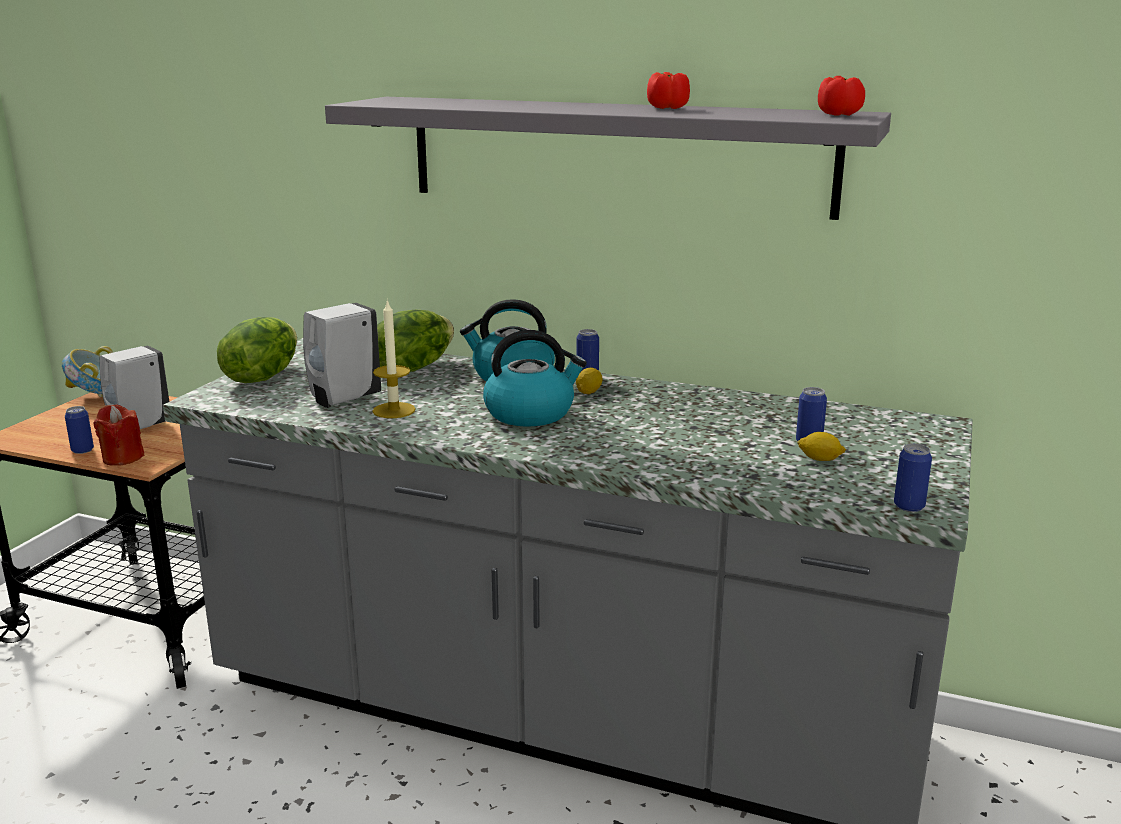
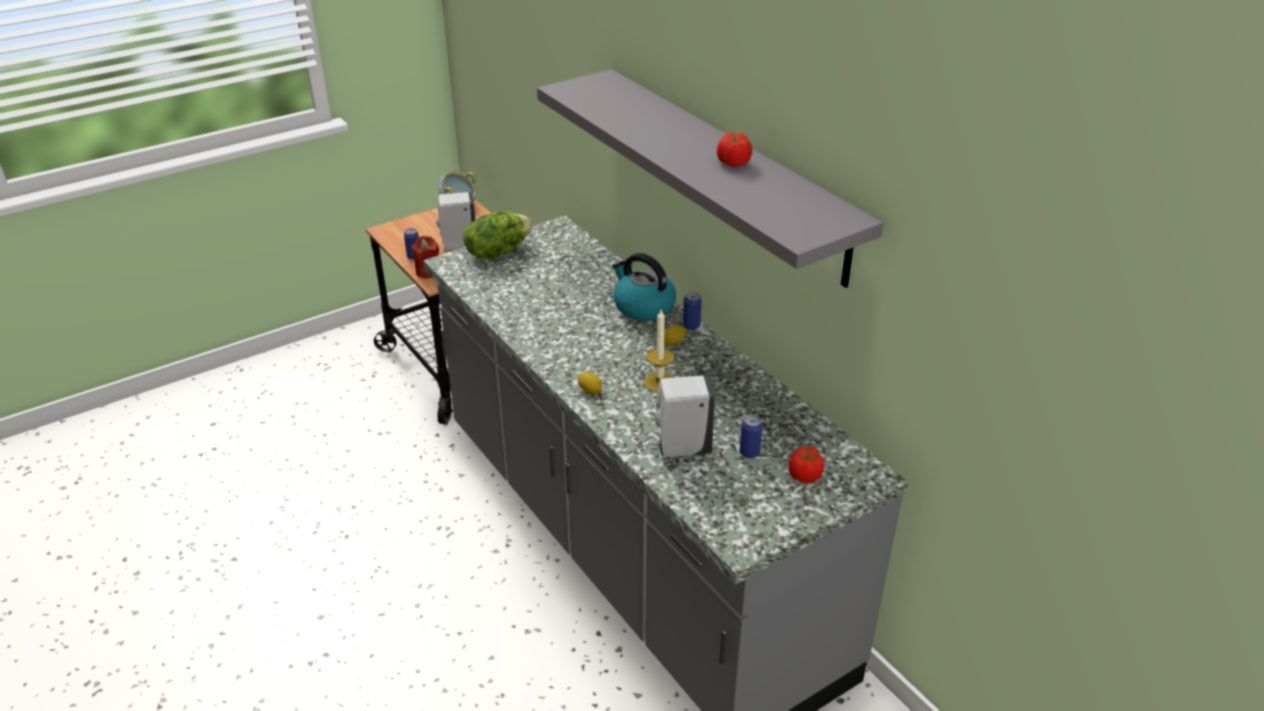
camera: 35 degrees right, 15 degrees up
white soap dispenser [303,303,381,408] -> white soap dispenser moved to [654,375,715,458]
candle [372,299,416,418] -> candle moved to [643,308,675,392]
lettuce [377,310,454,372] -> none
kettle [483,330,587,427] -> none
lemon [797,432,846,461] -> lemon moved to [578,372,602,394]
tomato [818,76,865,116] -> tomato moved to [789,447,824,483]
can [894,444,932,512] -> none

